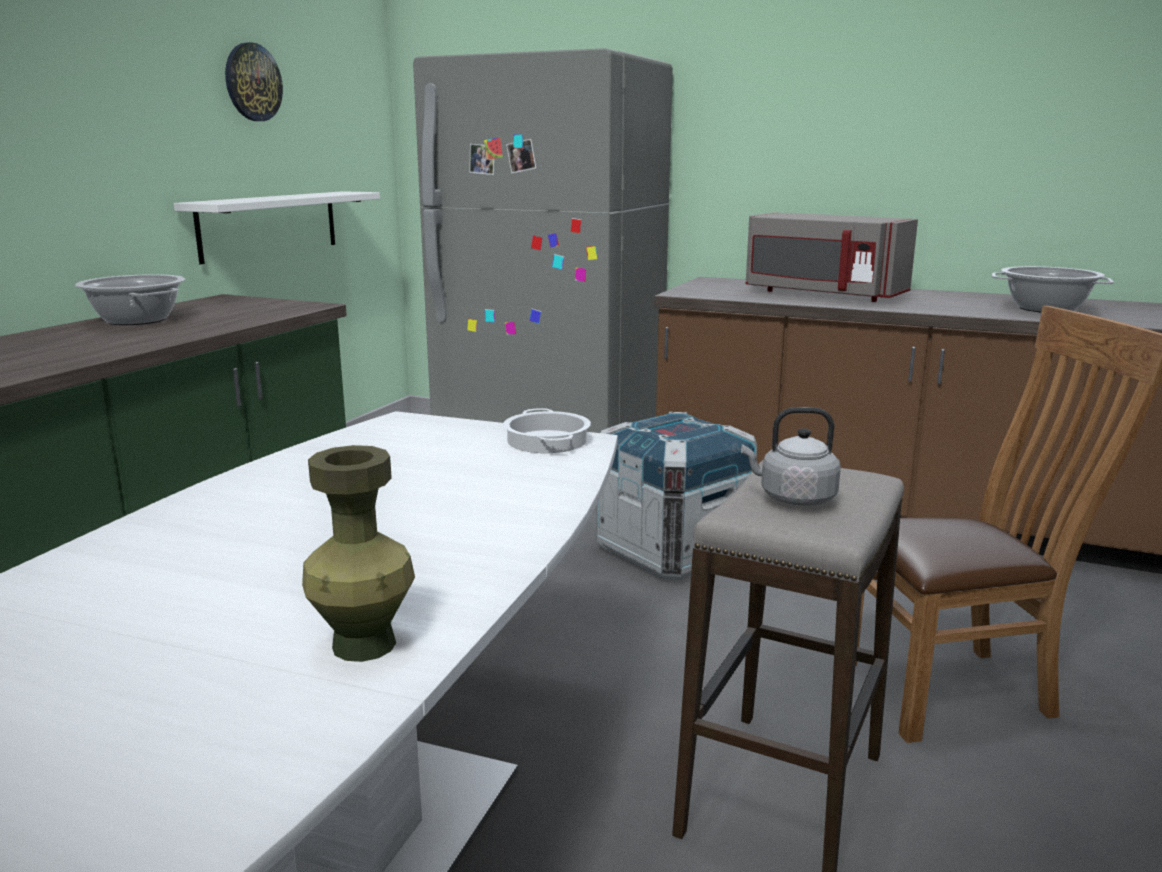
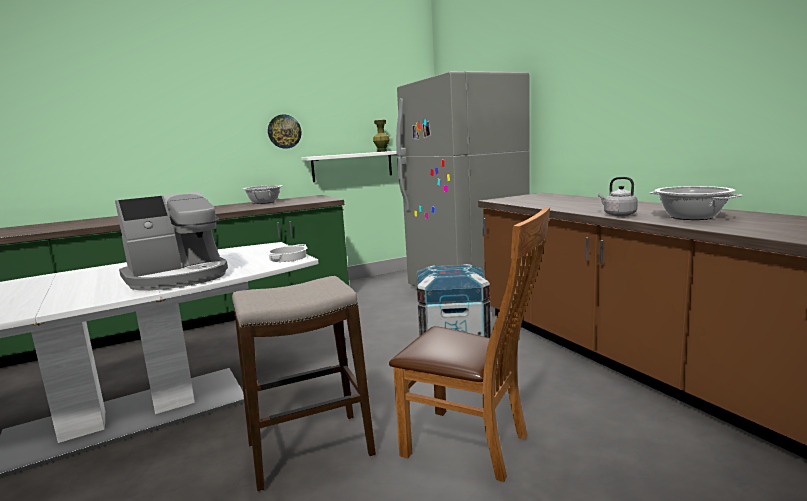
camera: 40 degrees right, 5 degrees down
wall clock [225,42,283,121] -> wall clock moved to [268,114,301,149]
green vase [302,445,415,662] -> green vase moved to [373,120,390,152]
grey kettle [741,407,841,506] -> grey kettle moved to [598,177,638,216]
grey microwave [745,213,918,302] -> none
none -> coffee machine [115,192,228,291]

